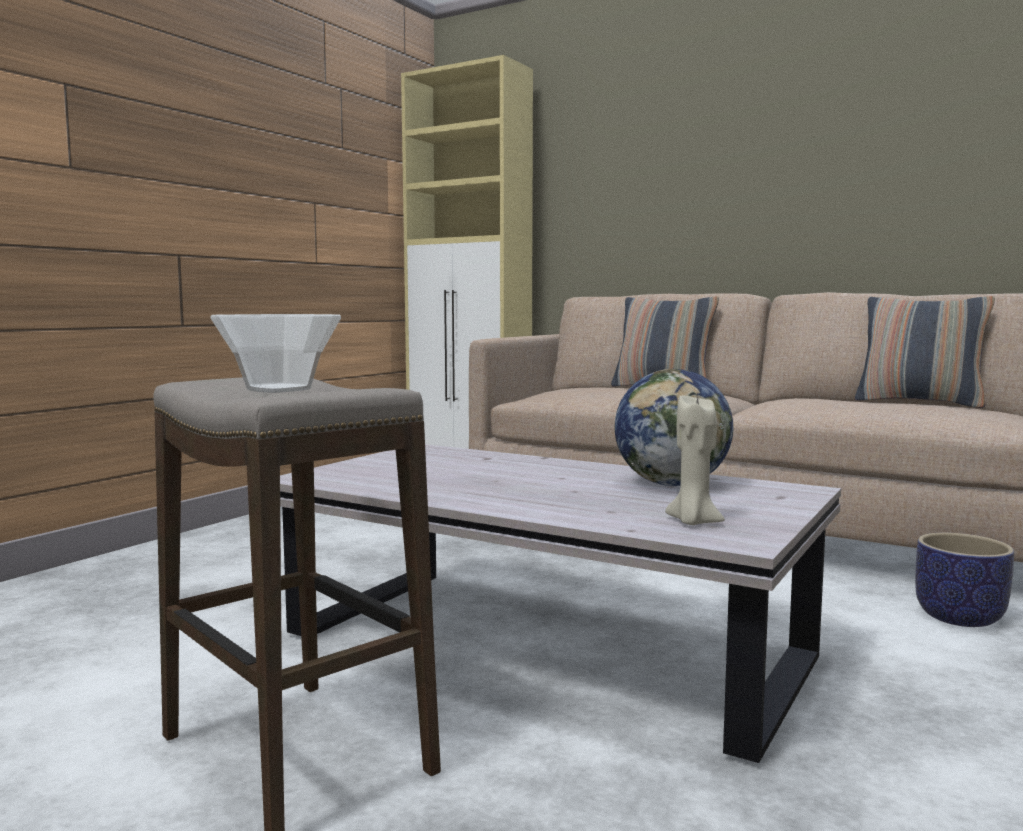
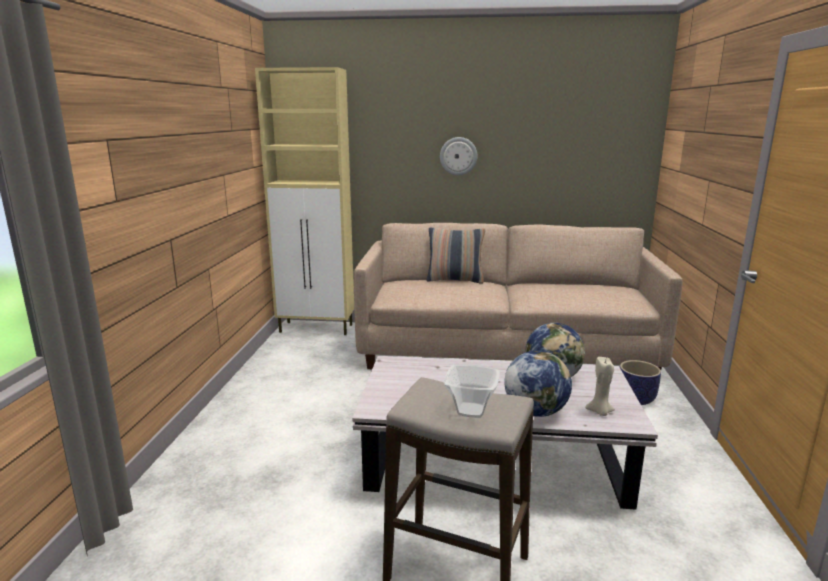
camera: 25 degrees left, 10 degrees up
pillow [855,296,995,408] -> none
none -> wall clock [440,137,478,176]
none -> globe [504,350,572,417]

